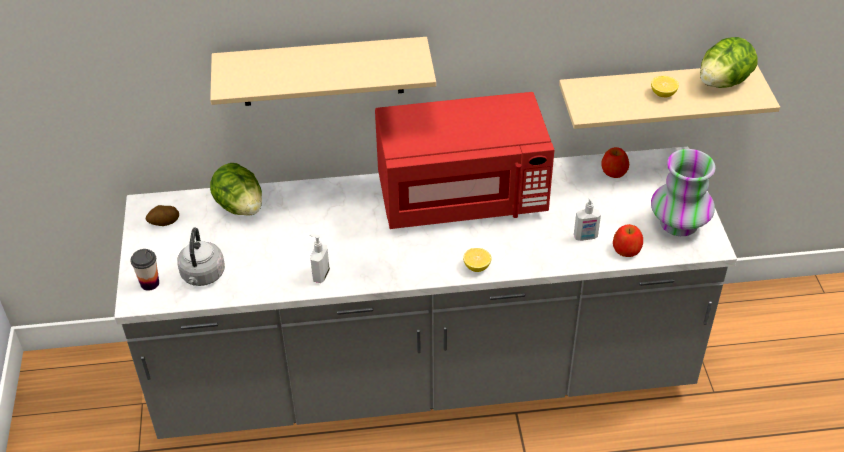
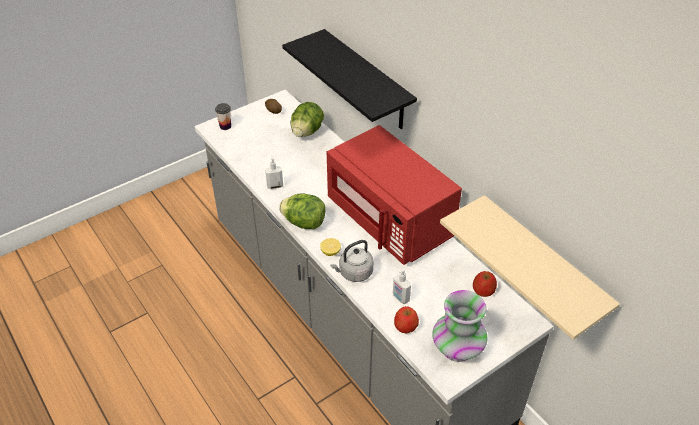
camera: 60 degrees right, 0 degrees up
grey kettle [177,227,225,286] -> grey kettle moved to [330,240,374,282]
beige shelf [210,37,436,106] -> black shelf [282,29,417,129]
lemon [651,76,679,97] -> none
lettuce [700,37,758,88] -> lettuce moved to [279,193,325,229]

